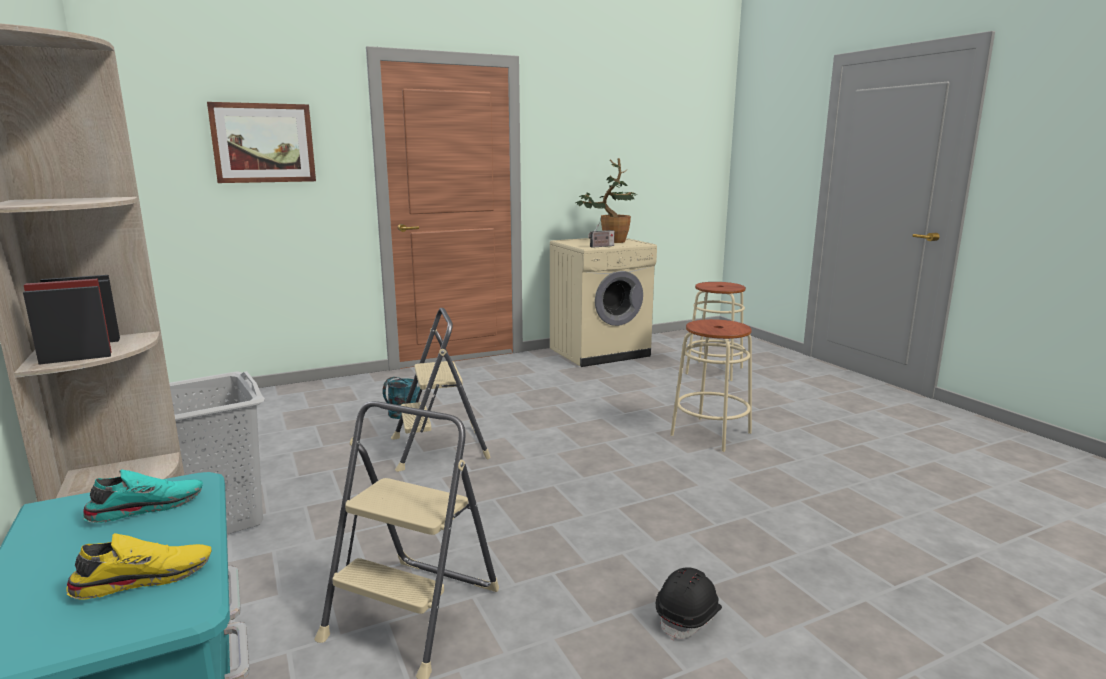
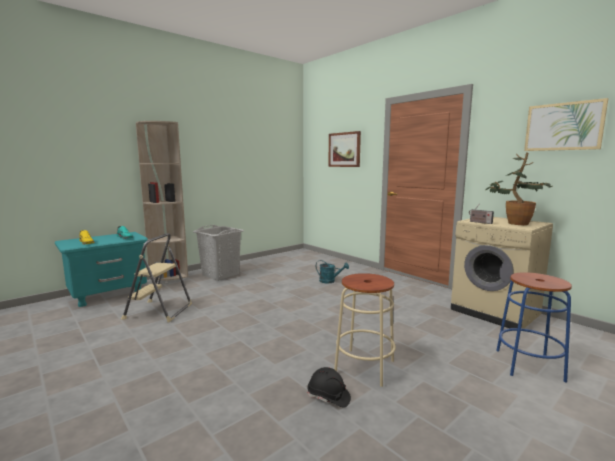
camera: 75 degrees right, 5 degrees down
beige step ladder [391,308,490,472] -> none
black hard hat [656,567,722,640] -> black hard hat moved to [307,367,351,408]
beige stool [685,282,746,381] -> blue stool [496,272,572,382]
none -> picture [524,98,608,151]

